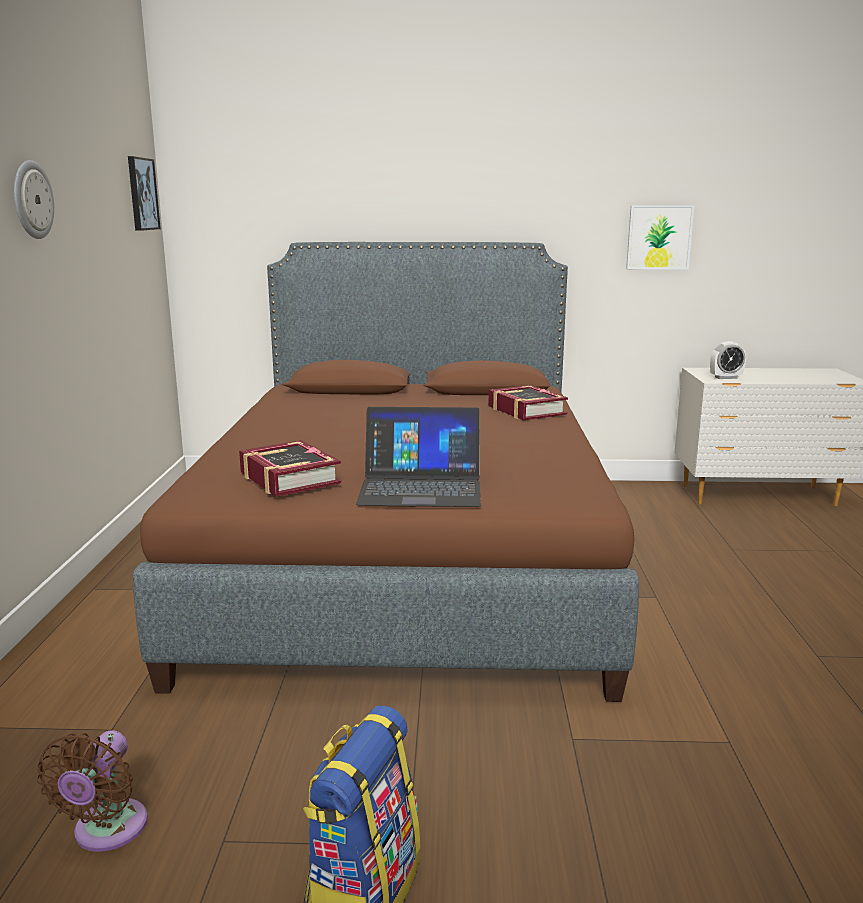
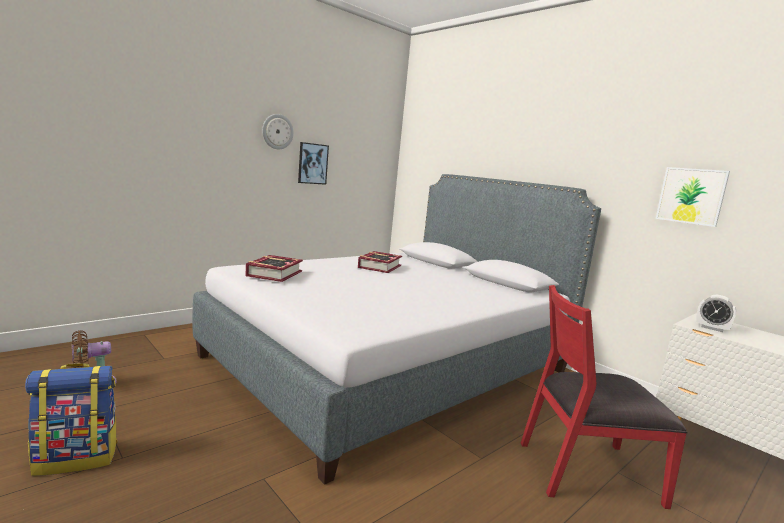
camera: 45 degrees right, 5 degrees down
picture [128,156,161,231] -> picture moved to [298,142,329,185]
brown bed [133,242,639,702] -> grey bed [193,174,601,485]
laptop [356,407,481,507] -> none
book [488,385,568,420] -> book moved to [358,251,402,273]
none -> red chair [521,285,688,509]

